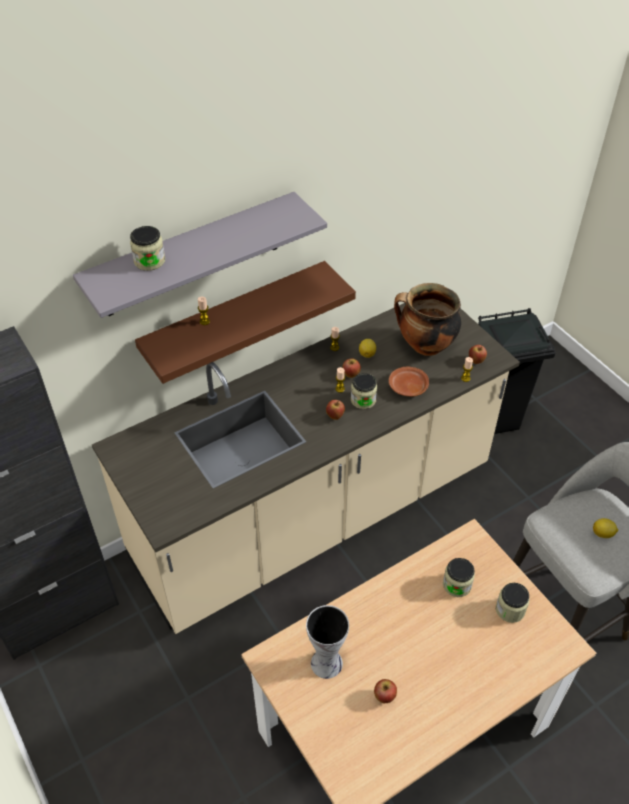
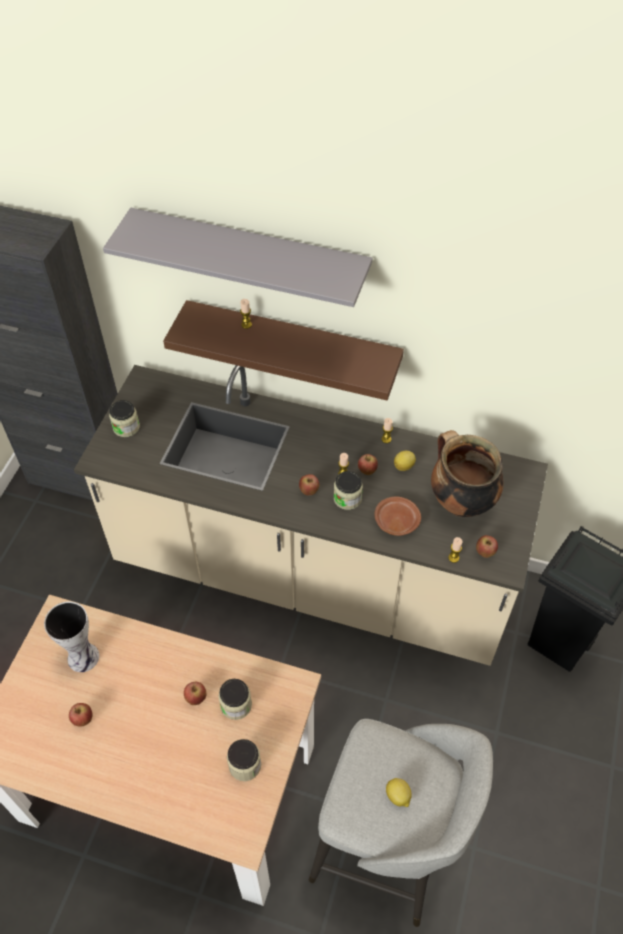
camera: 50 degrees right, 5 degrees up
jar [130,226,165,271] -> jar moved to [109,400,140,437]
none -> apple [184,682,206,705]

